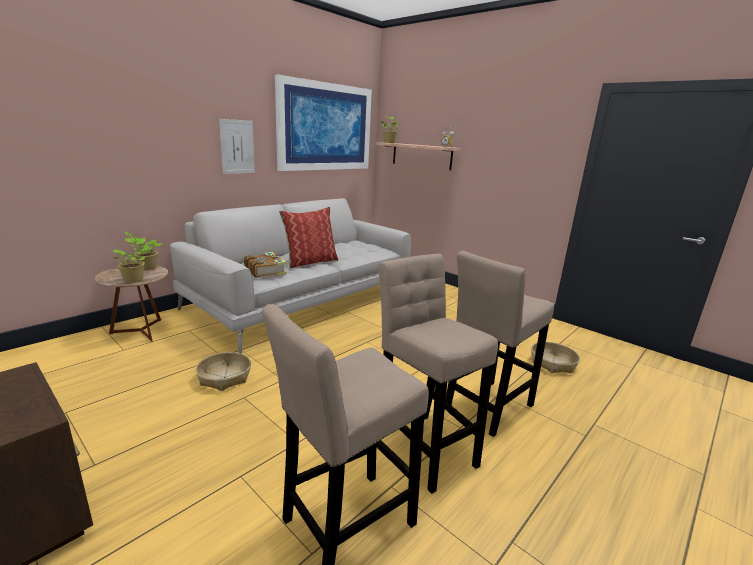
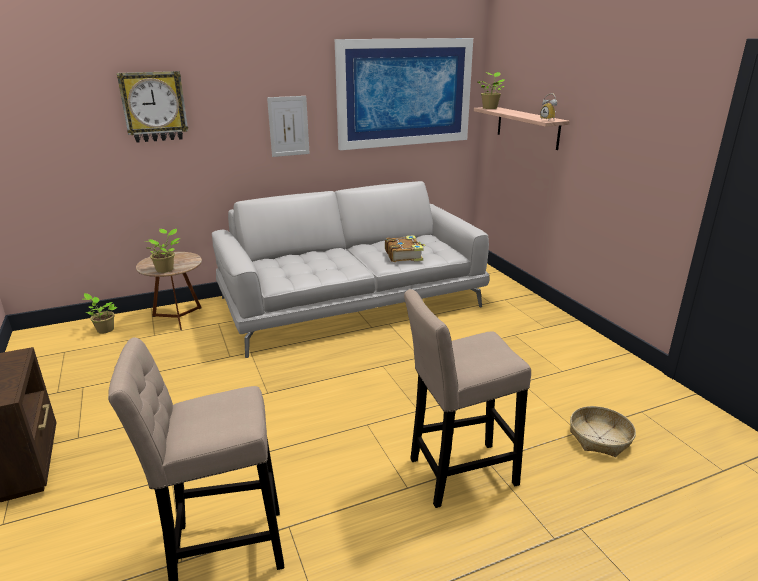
camera: 25 degrees right, 5 degrees up
potted plant [125,232,162,270] -> potted plant moved to [82,293,117,334]
basket [196,352,251,391] -> none
book [244,252,287,278] -> book moved to [385,235,426,262]
pillow [279,207,338,269] -> none
beige stool [378,254,498,494] -> none
none -> wall clock [117,71,188,143]

